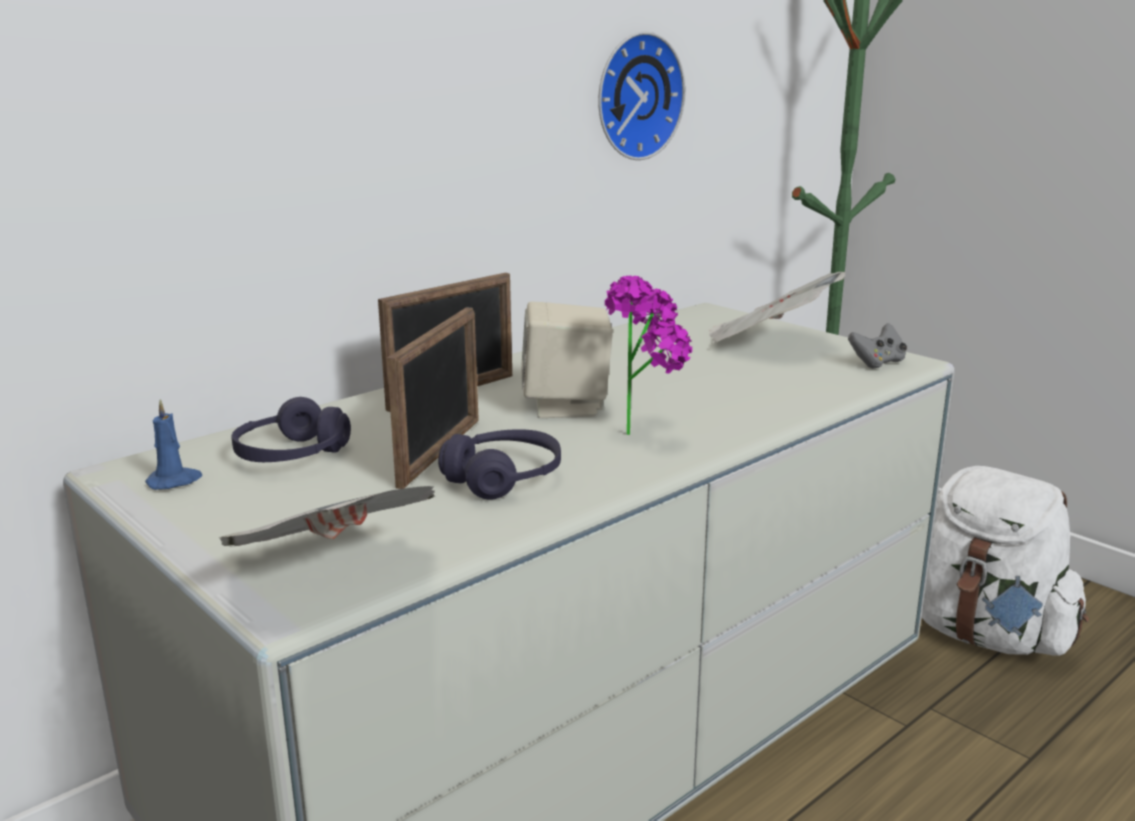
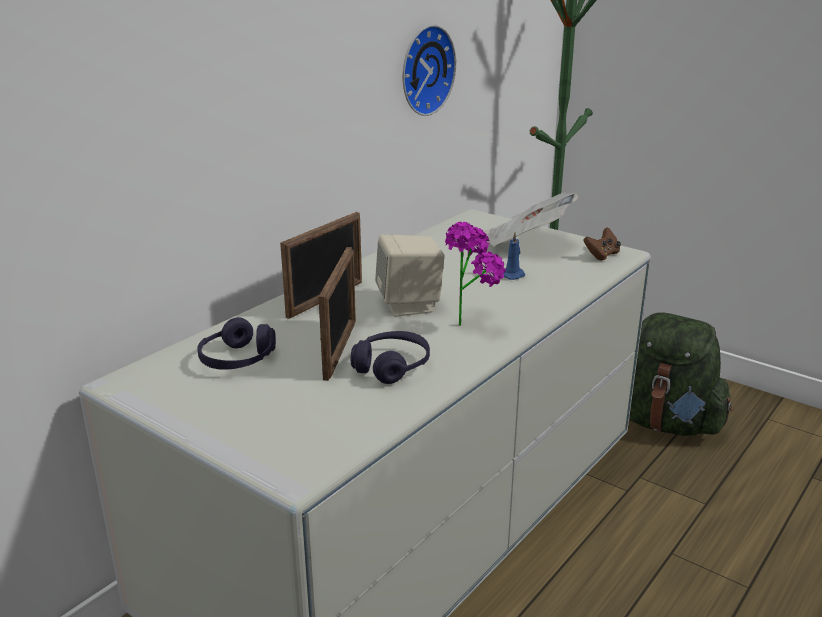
camera: 10 degrees left, 5 degrees up
blue candle [145,399,202,490] -> blue candle moved to [503,232,525,280]
newspaper [218,486,435,547] -> none
grey game controller [848,323,907,368] -> brown game controller [584,227,621,260]
white backpack [922,466,1089,656] -> green backpack [629,312,733,436]

